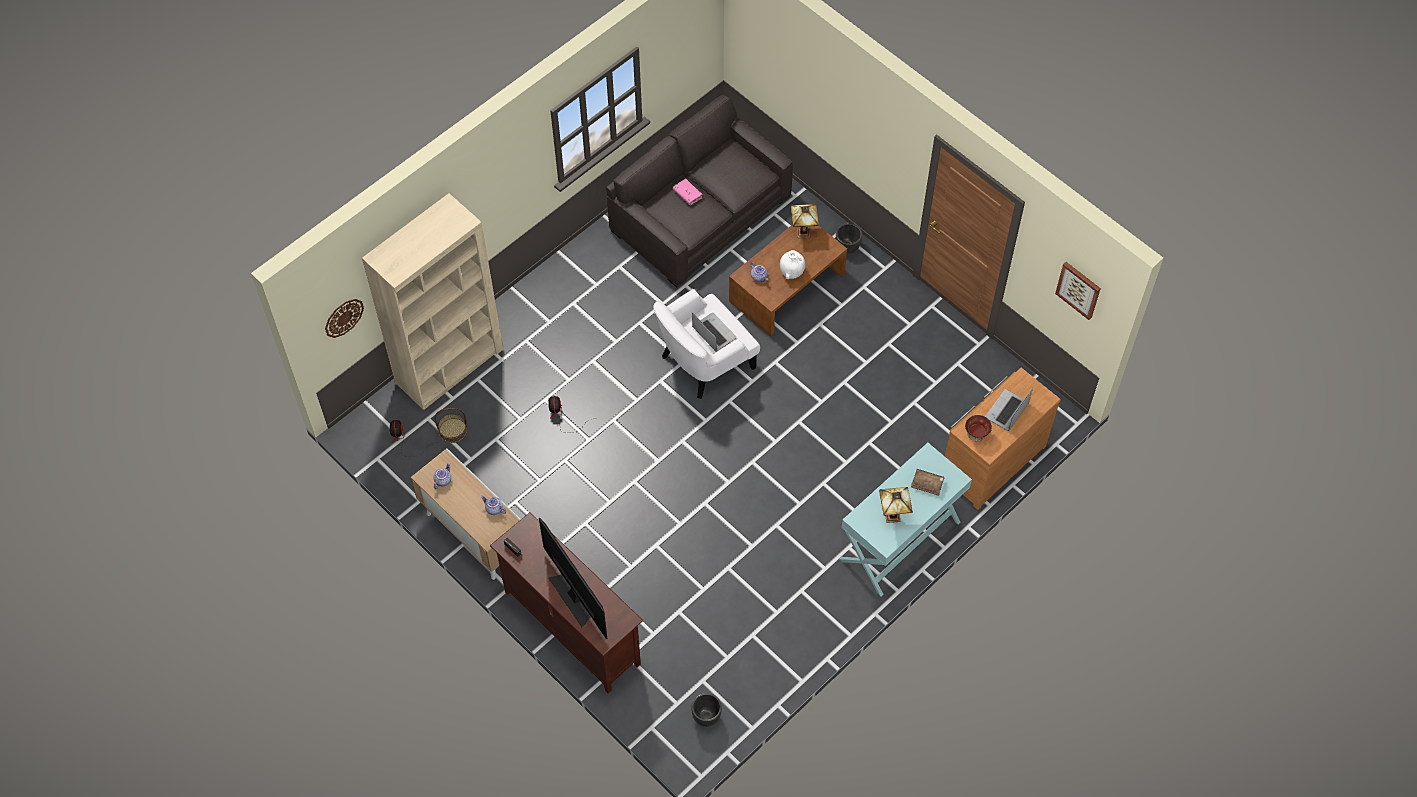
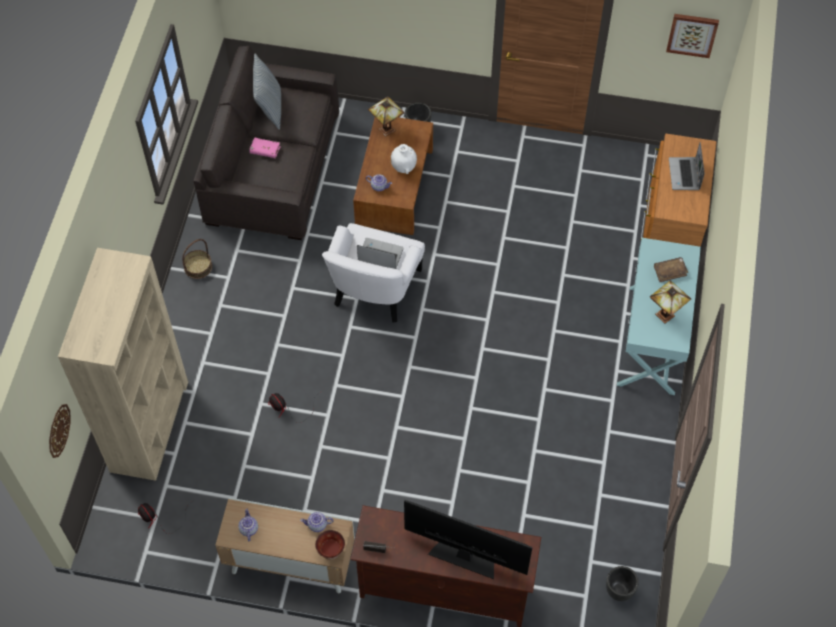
camera: 35 degrees left, 0 degrees up
basket [434,408,467,443] -> basket moved to [182,239,212,279]
bowl [965,415,992,441] -> bowl moved to [315,530,345,560]
none -> pillow [253,54,281,130]

